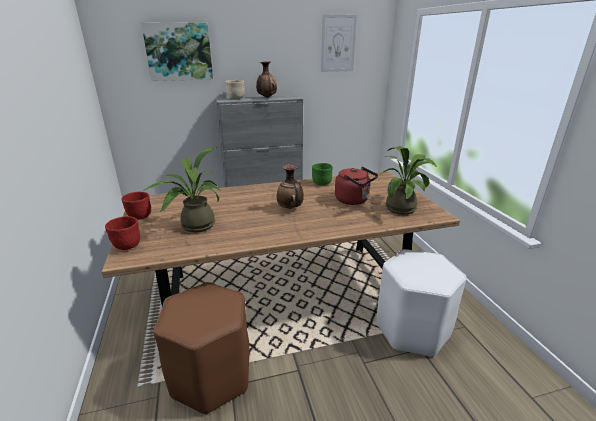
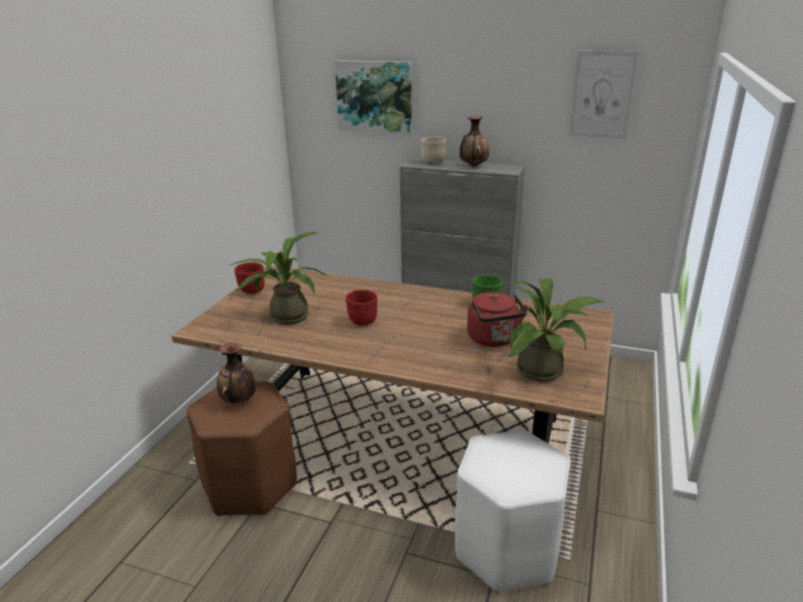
camera: 35 degrees right, 0 degrees up
red bowl [105,216,140,250] -> red bowl moved to [346,290,377,326]
vase [277,165,304,209] -> vase moved to [217,343,256,403]

